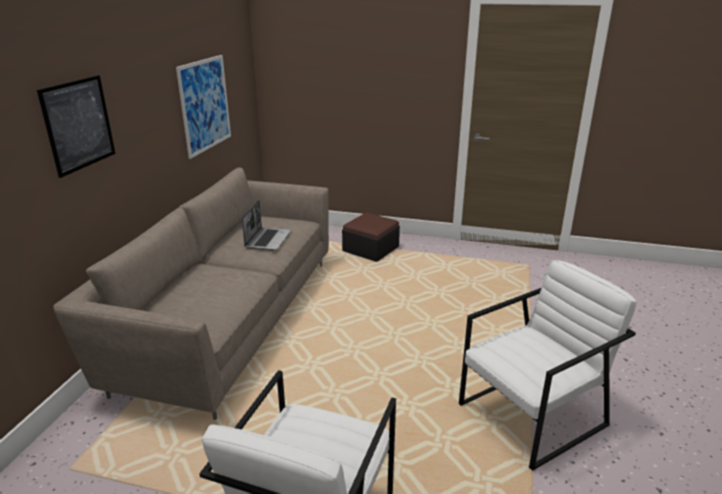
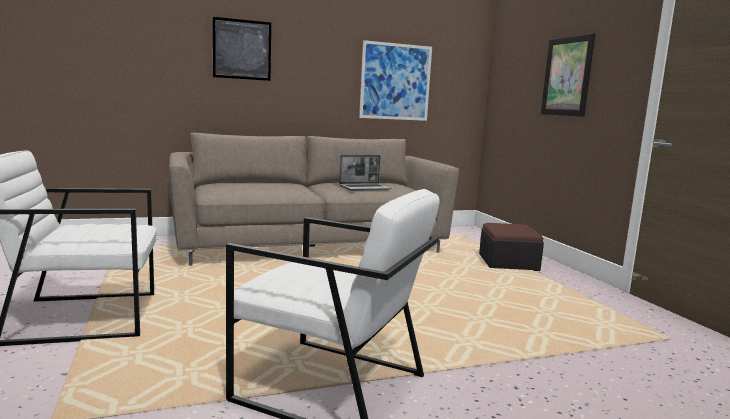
camera: 55 degrees right, 15 degrees down
none -> picture [541,33,595,117]

